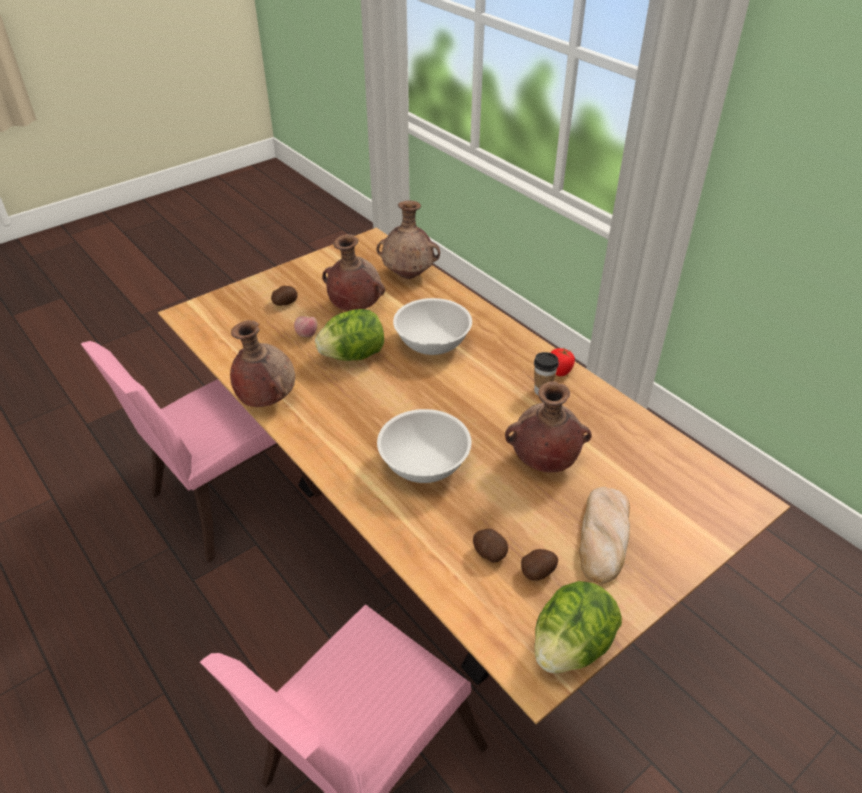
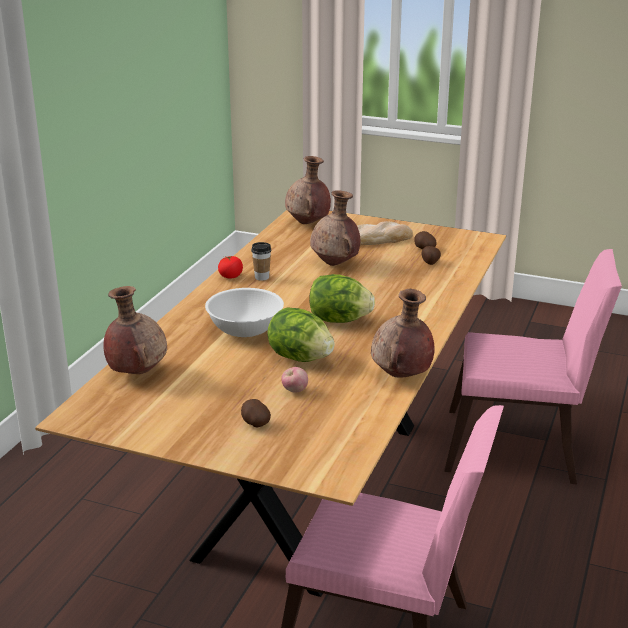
camera: 120 degrees left, 15 degrees down
brown vase [322,234,385,311] -> brown vase moved to [285,156,331,224]
white bowl [377,409,472,483] -> none
lettuce [534,581,622,673] -> lettuce moved to [309,274,375,323]

